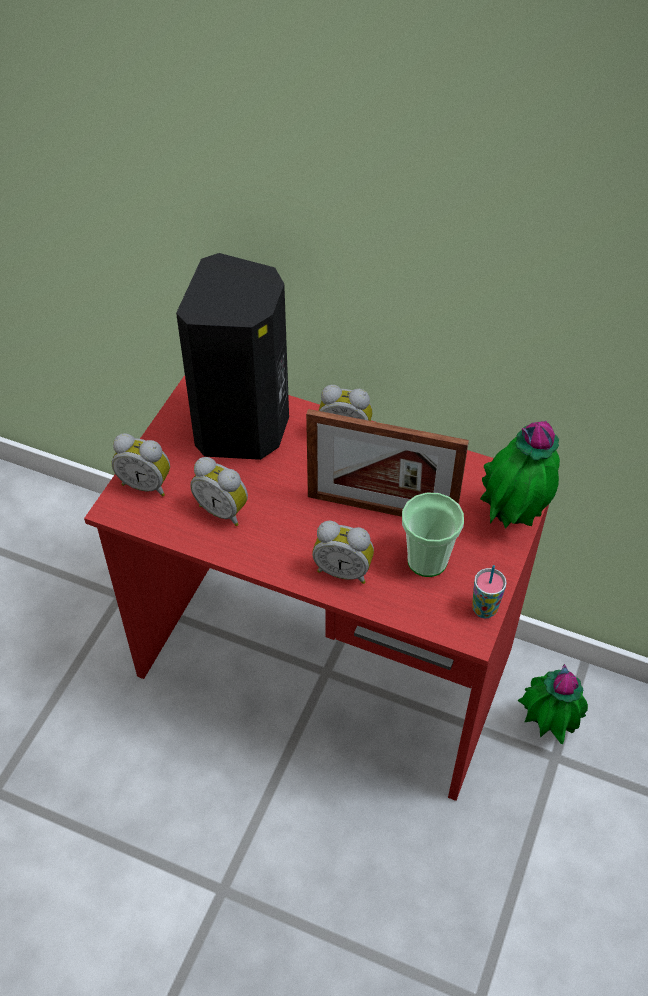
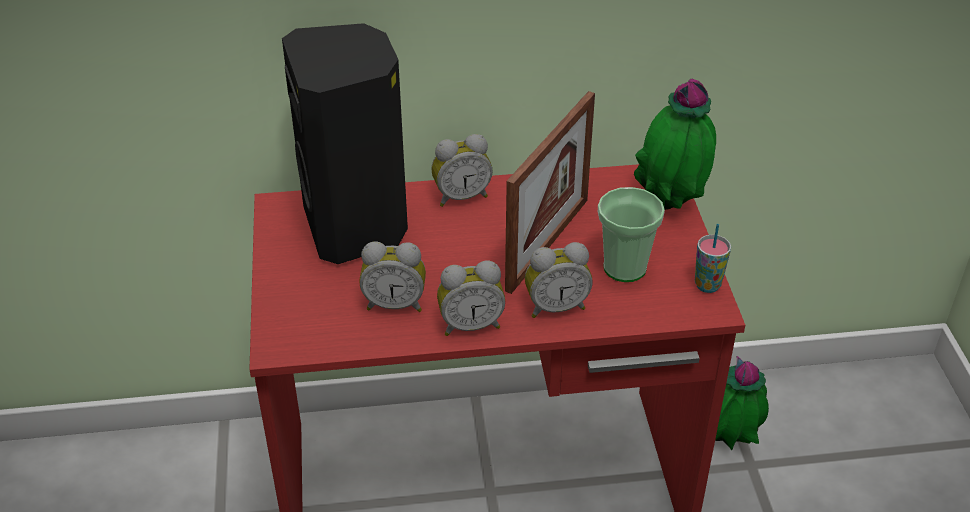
camera: 30 degrees left, 10 degrees down
alarm clock [111,433,170,497] -> alarm clock moved to [437,260,505,336]
picture frame [306,409,469,517] -> picture frame turned 45 degrees counterclockwise [505,91,595,294]

